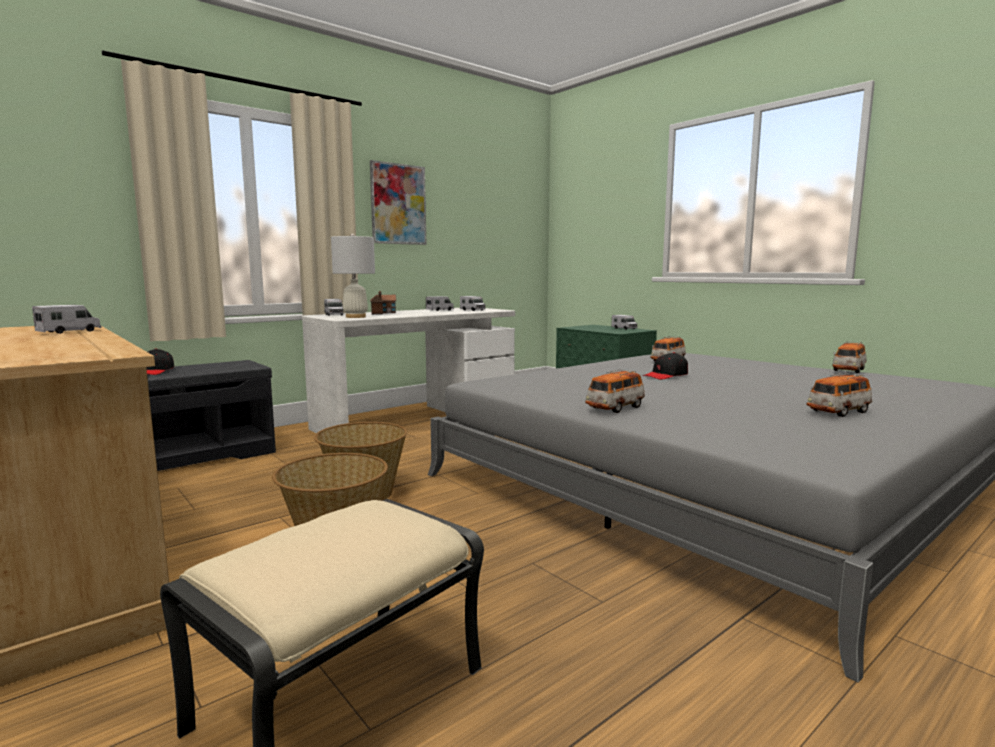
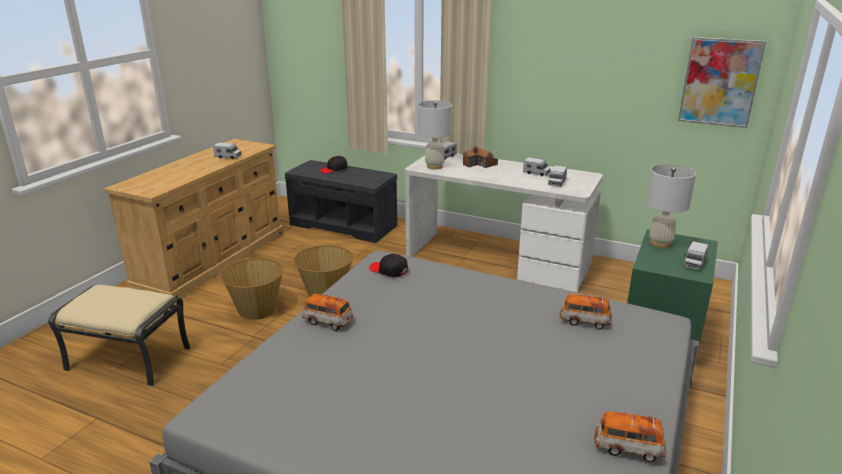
camera: 65 degrees right, 15 degrees up
picture [370,160,427,245] -> picture moved to [678,37,766,128]
black cap [643,352,688,380] -> black cap moved to [369,254,408,277]
toy car [806,372,872,417] -> none
none -> white table lamp [646,164,696,248]

